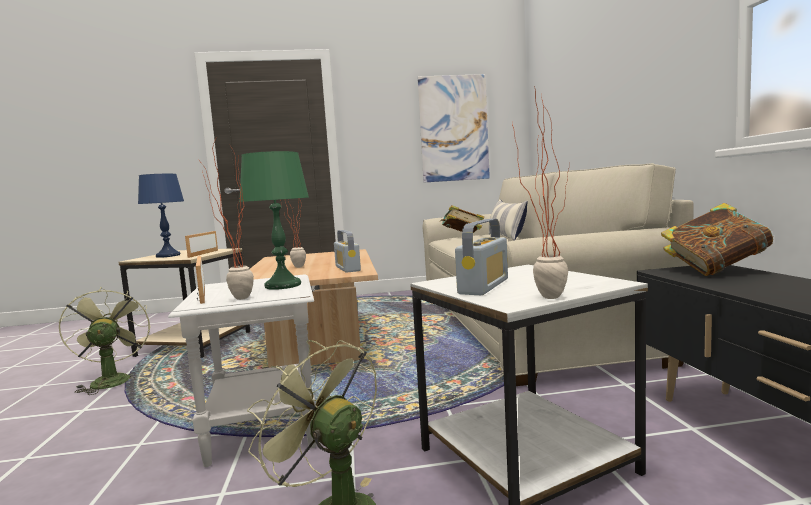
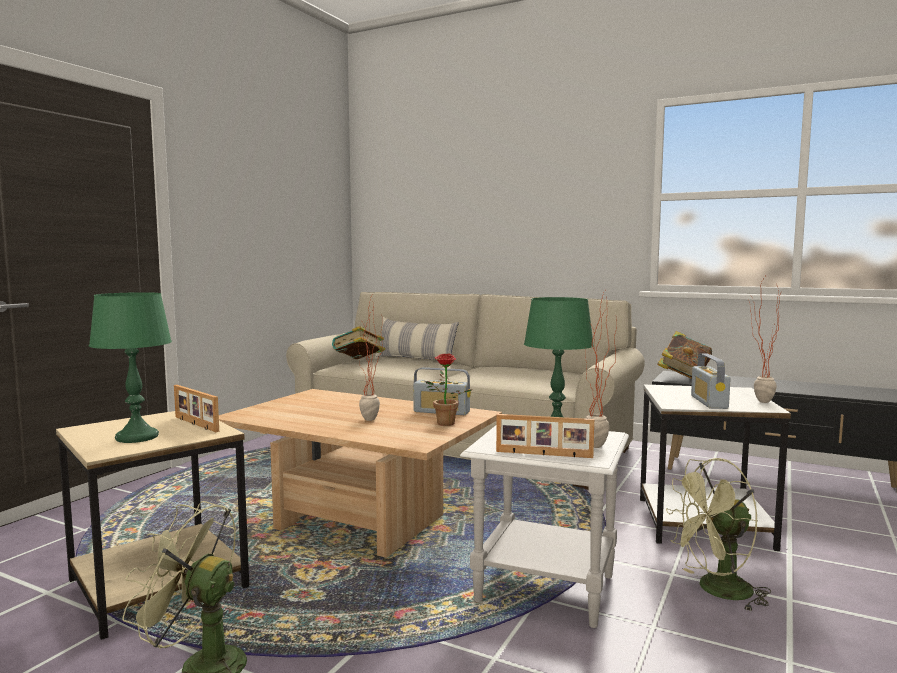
camera: 55 degrees left, 0 degrees up
blue table lamp [138,174,184,258] -> green table lamp [89,292,172,443]
picture [418,74,490,183] -> none
radio [455,219,508,295] -> radio turned 150 degrees counterclockwise [691,353,731,409]
none -> potted plant [426,353,472,426]

